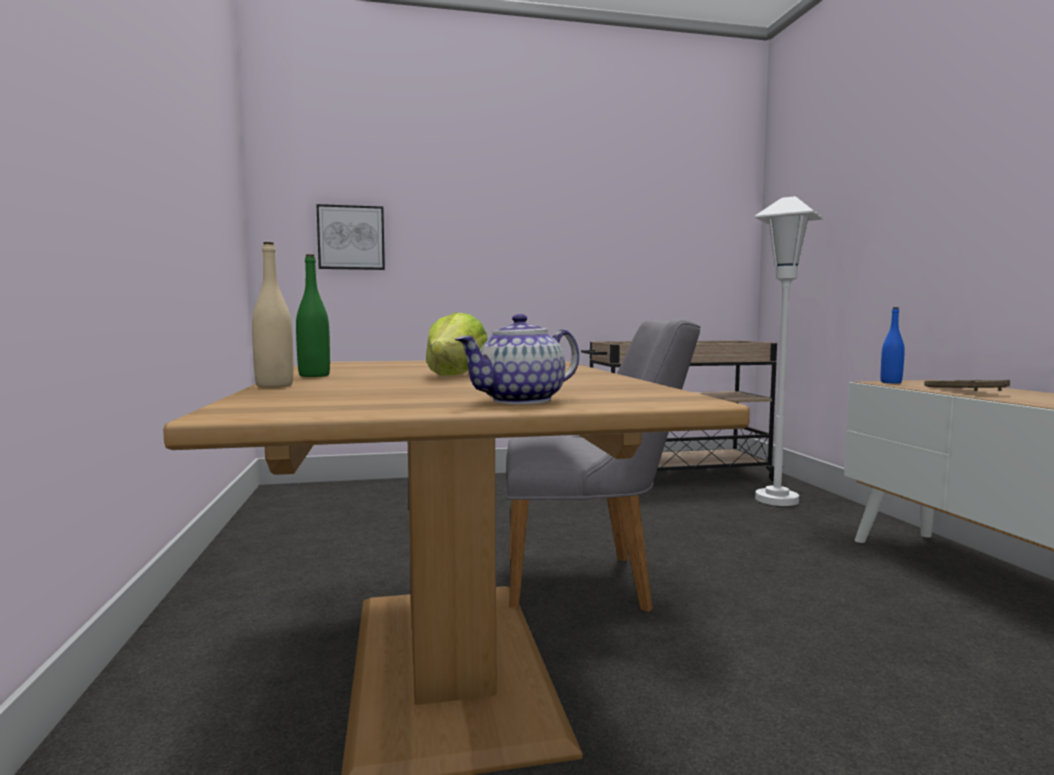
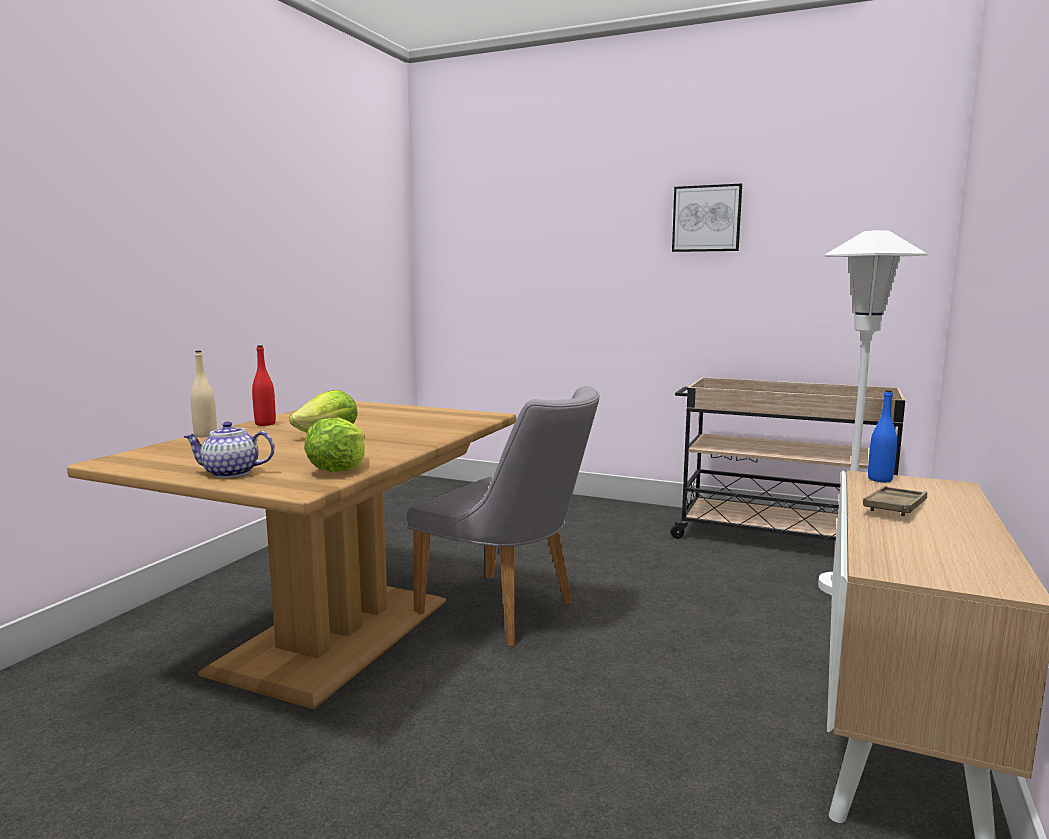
camera: 35 degrees right, 5 degrees up
green bottle [296,254,330,377] -> red bottle [252,345,276,426]
picture [316,204,385,270] -> picture moved to [672,183,742,252]
none -> lettuce [304,417,365,472]

